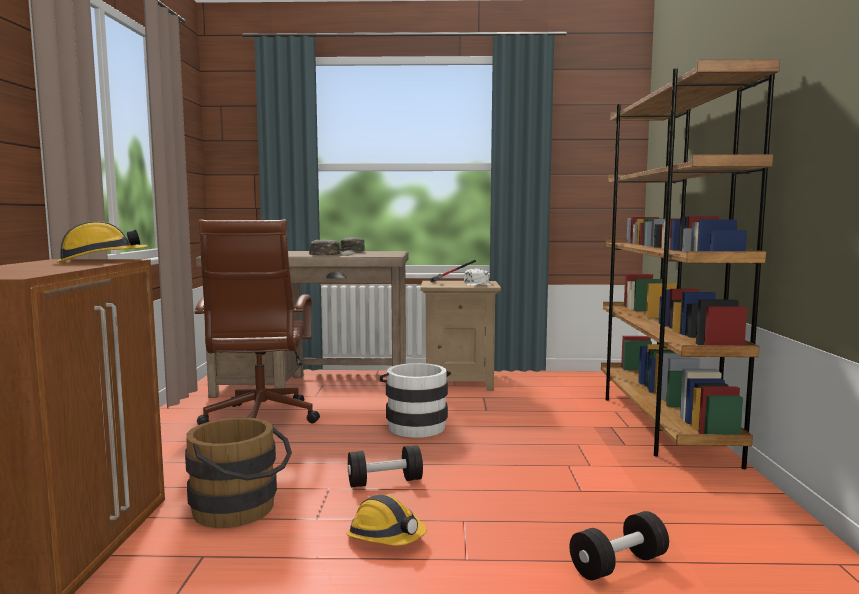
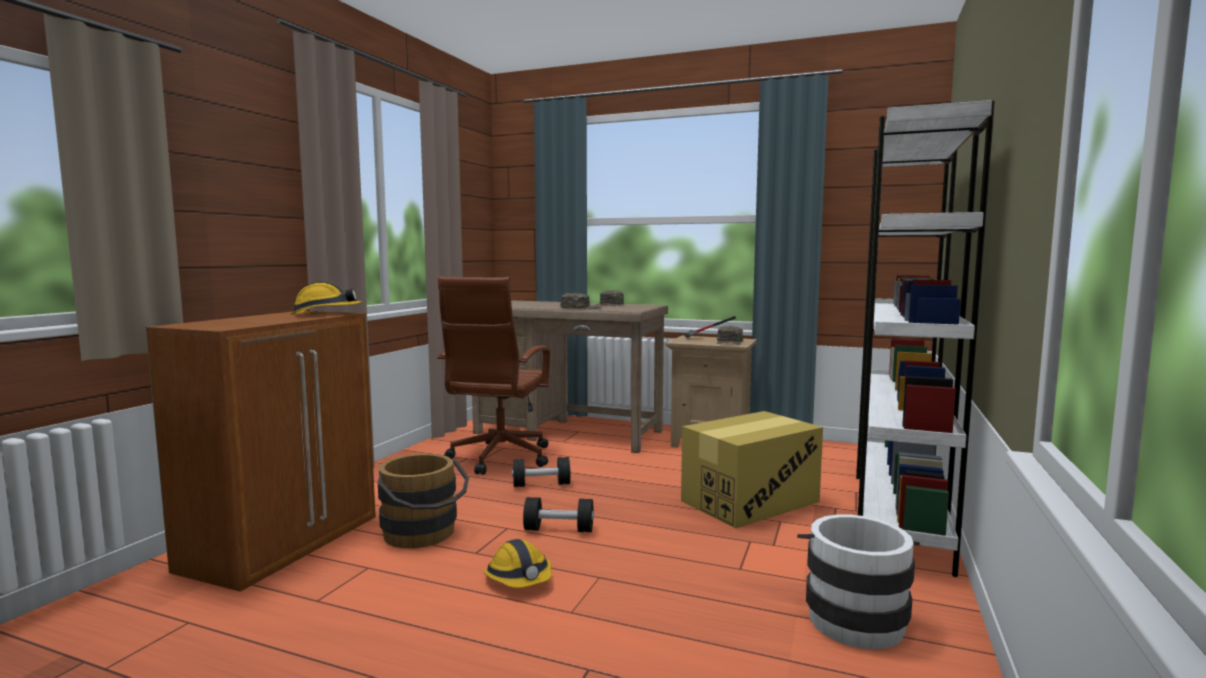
camera: 20 degrees right, 0 degrees up
white bucket [380,363,451,438] -> white bucket moved to [797,515,920,649]
white cap [464,269,491,286] -> green cap [717,326,743,345]
black dumbbell [570,511,669,580] -> black dumbbell moved to [512,457,571,487]
brown bookcase [601,59,780,469] -> white bookcase [856,100,995,577]
none -> cardboard box [681,411,823,528]

